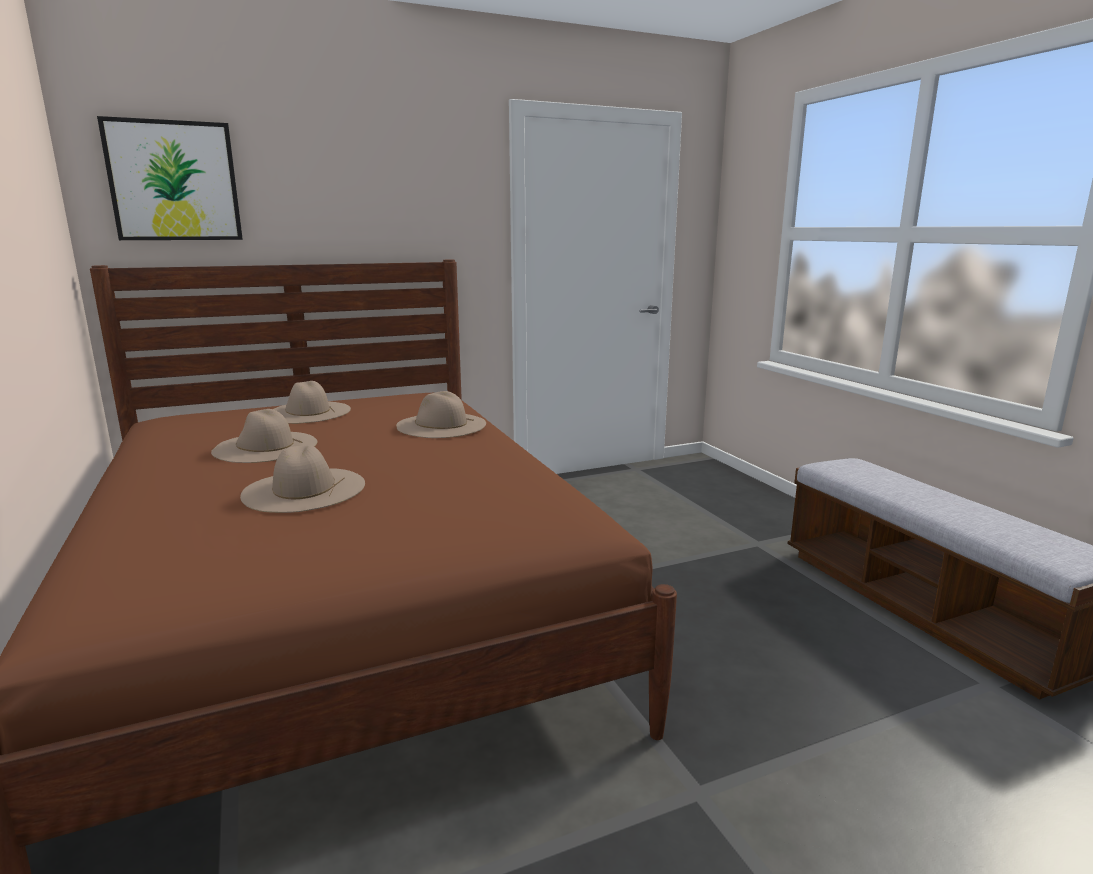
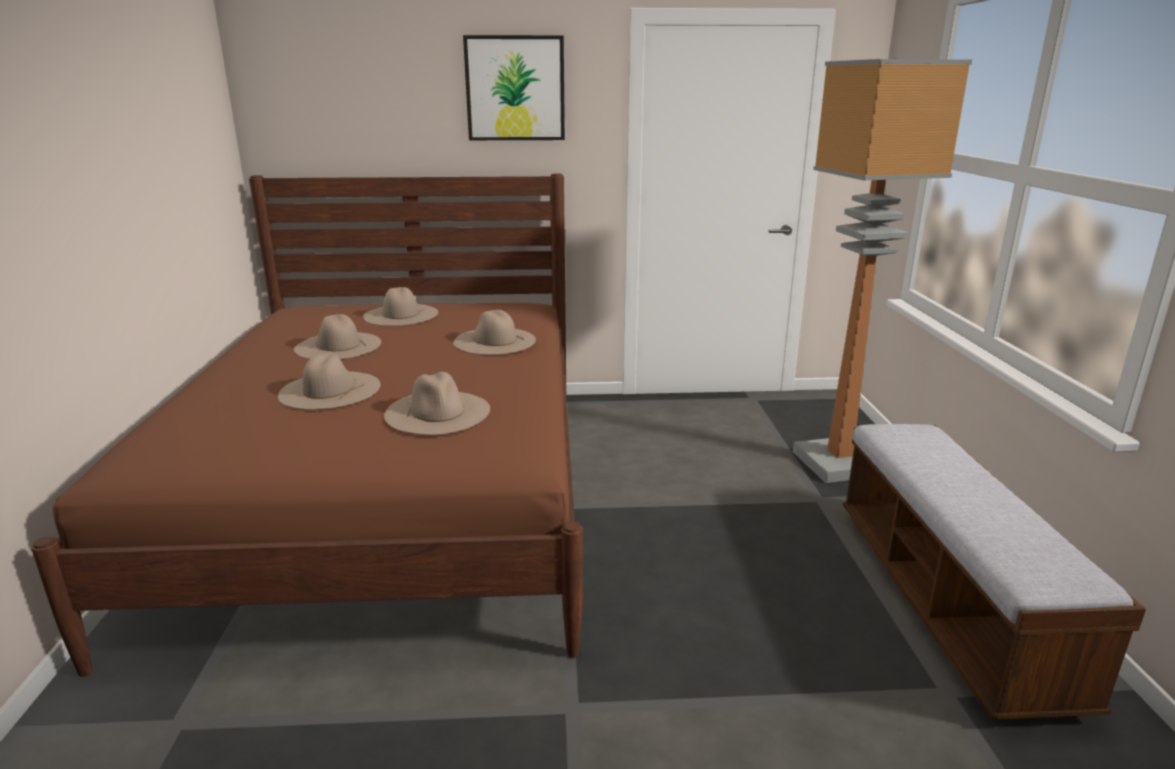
camera: 20 degrees right, 5 degrees up
picture [97,116,243,240] -> picture moved to [463,35,565,140]
none -> beige hat [384,372,490,435]
none -> floor lamp [793,59,972,483]

